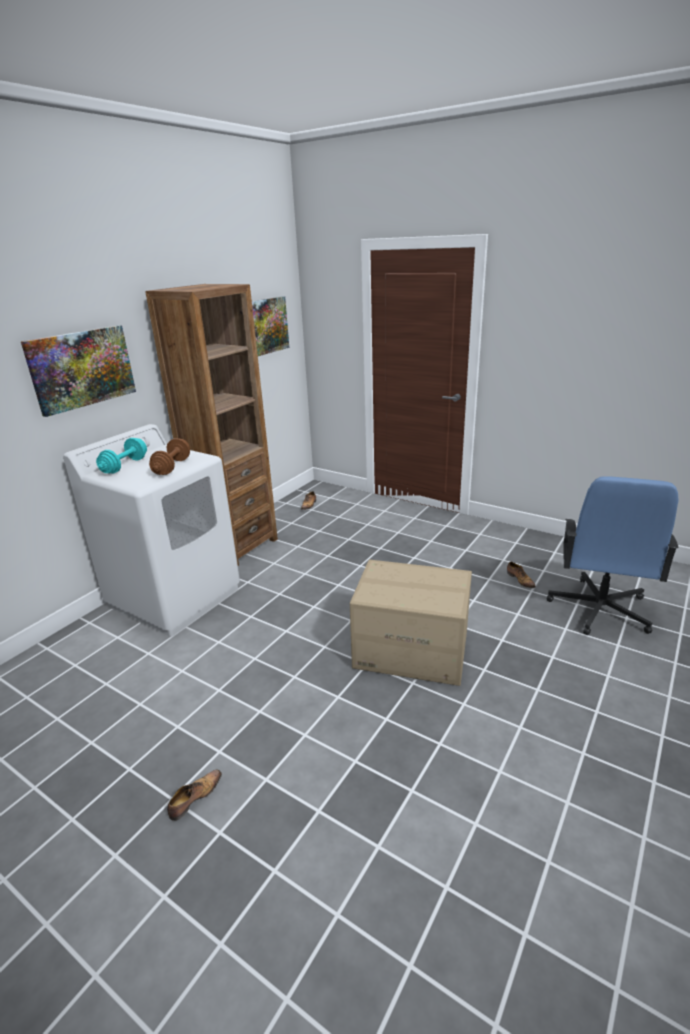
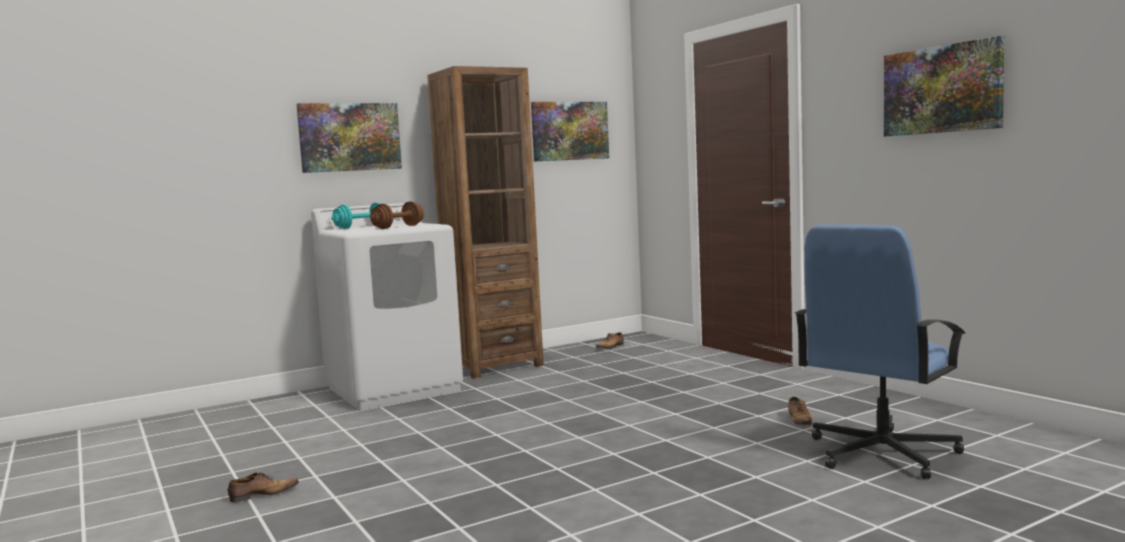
camera: 25 degrees right, 20 degrees down
cardboard box [350,560,472,686] -> none
none -> picture [884,36,1004,136]

